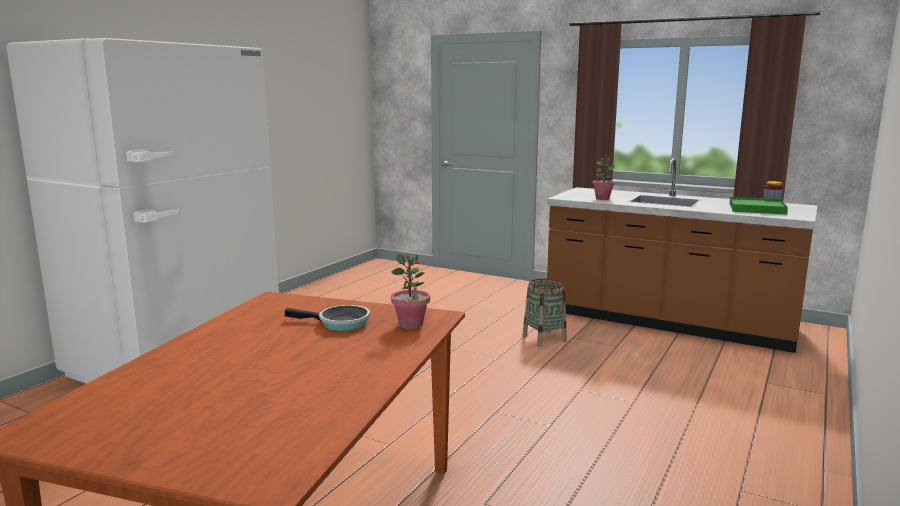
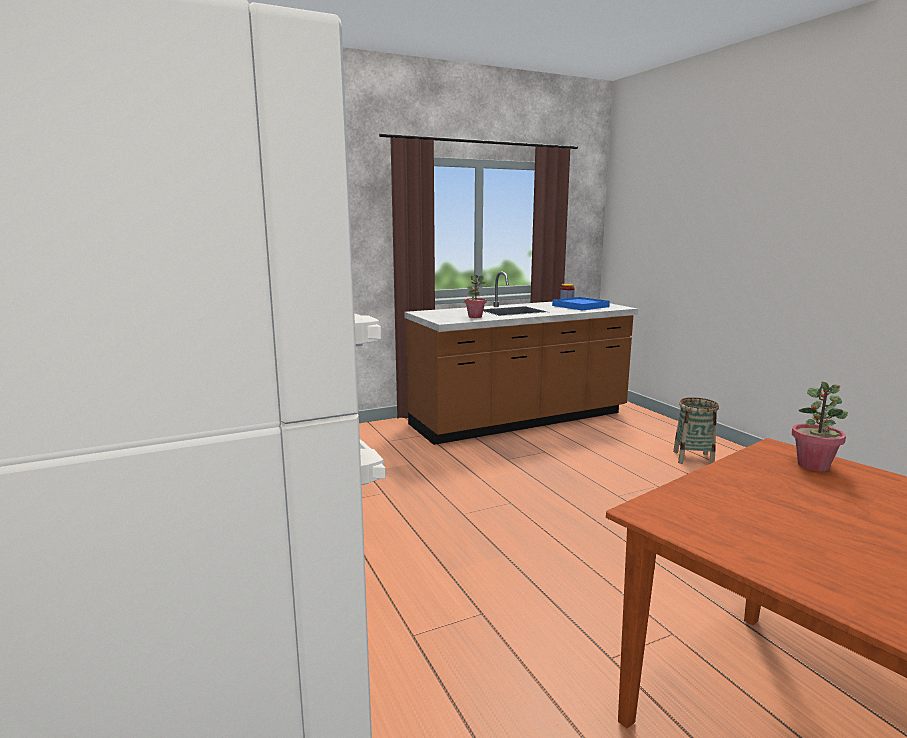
camera: 55 degrees left, 0 degrees up
frying pan [285,305,370,331] -> none
basket [522,278,567,346] -> basket moved to [673,397,719,464]
green tray [729,197,788,215] -> blue tray [552,297,610,311]

